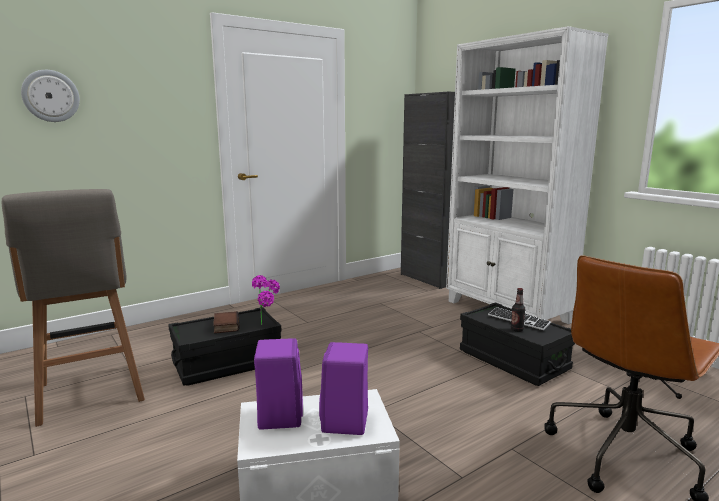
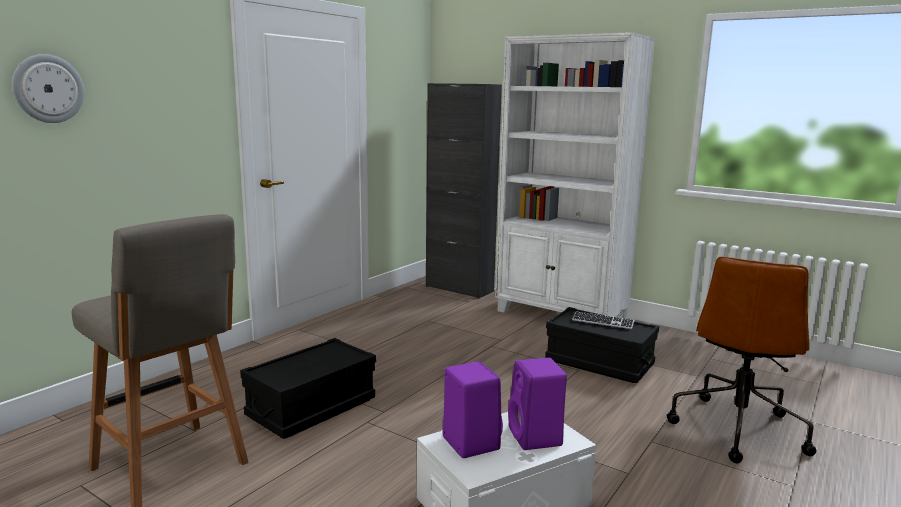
camera: 20 degrees left, 0 degrees up
book [213,311,240,333] -> none
potted plant [252,275,280,325] -> none
bottle [511,288,525,332] -> none

